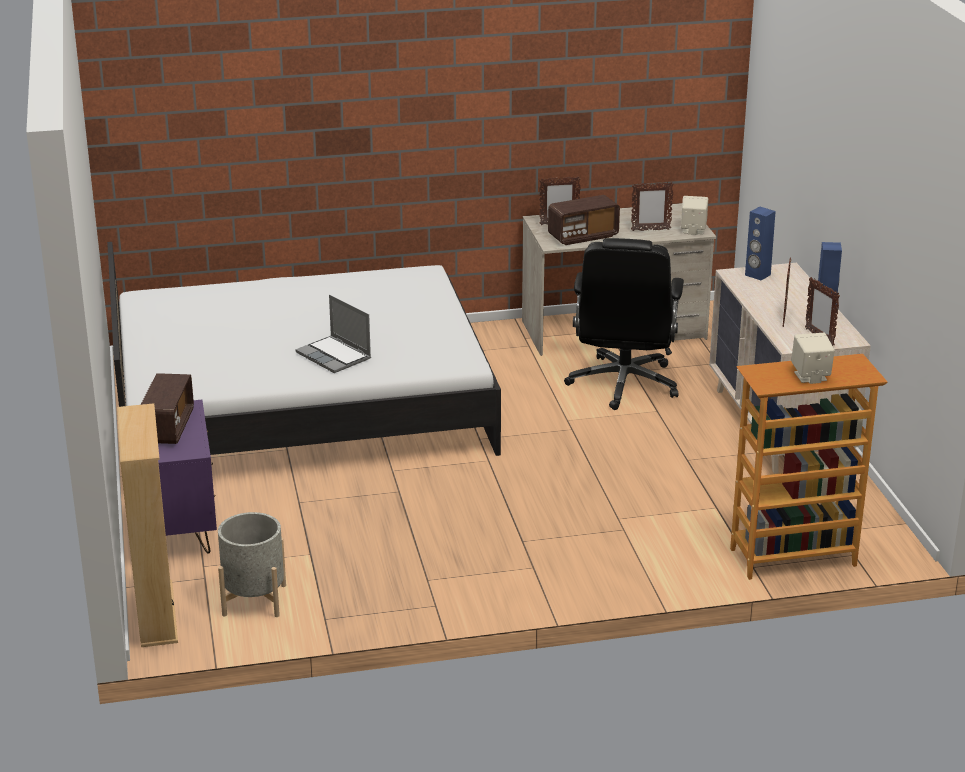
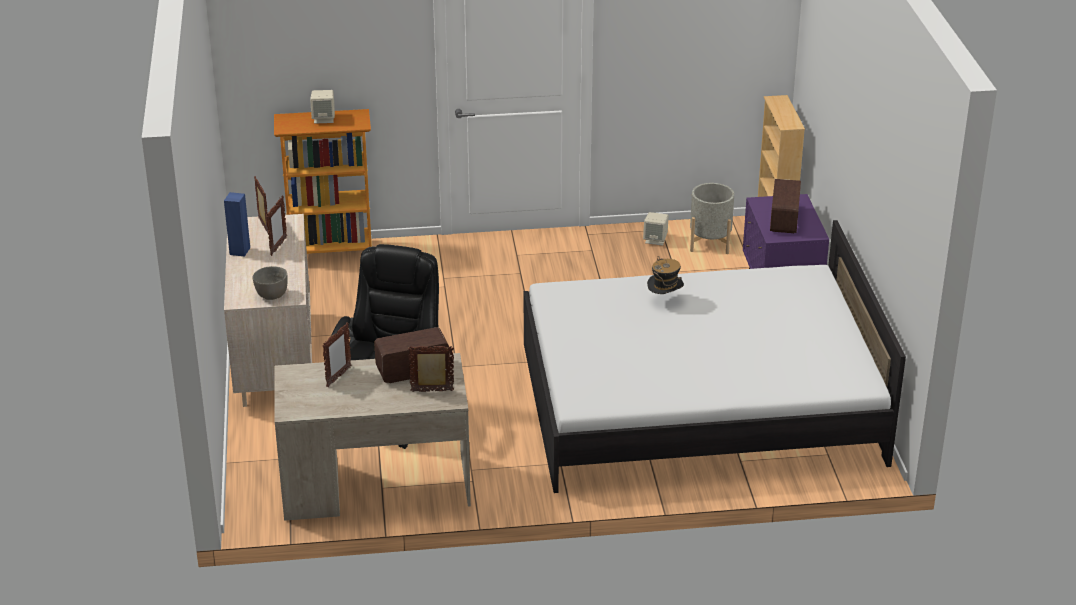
camera: 175 degrees left, 5 degrees up
laptop [295,295,371,373] -> hat [647,256,684,294]
picture frame [631,181,674,231] -> picture frame turned 120 degrees clockwise [323,322,352,387]
beige speaker [681,196,708,235] -> beige speaker moved to [643,212,669,246]
blue speaker [745,207,776,280] -> grey bowl [252,266,288,300]

